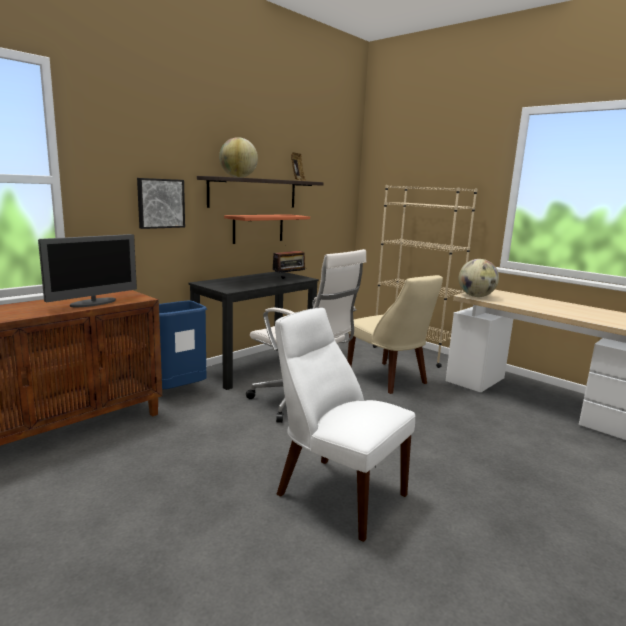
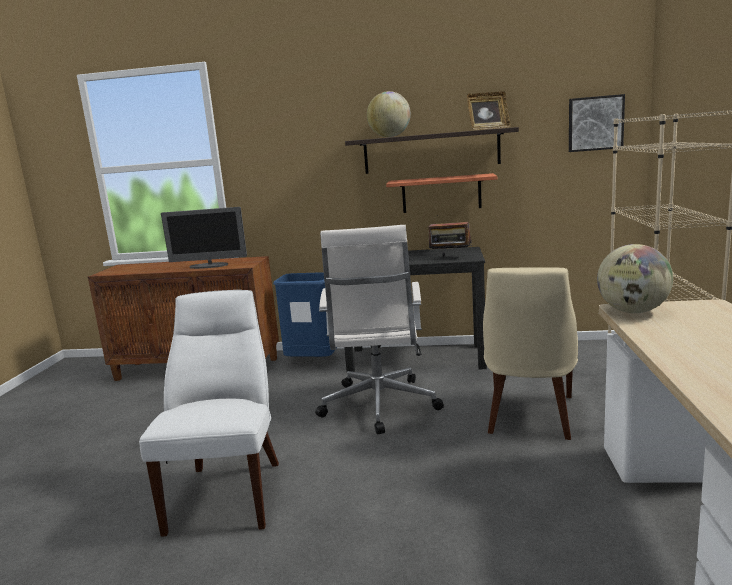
camera: 55 degrees right, 0 degrees up
picture [137,178,185,229] -> picture moved to [569,94,625,152]

